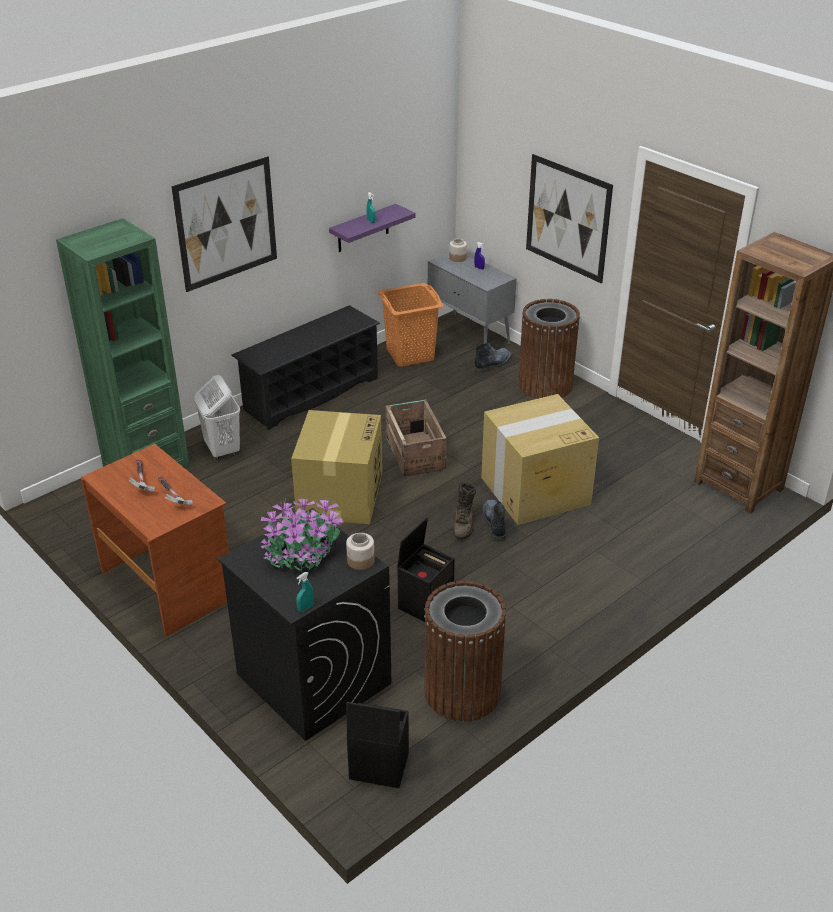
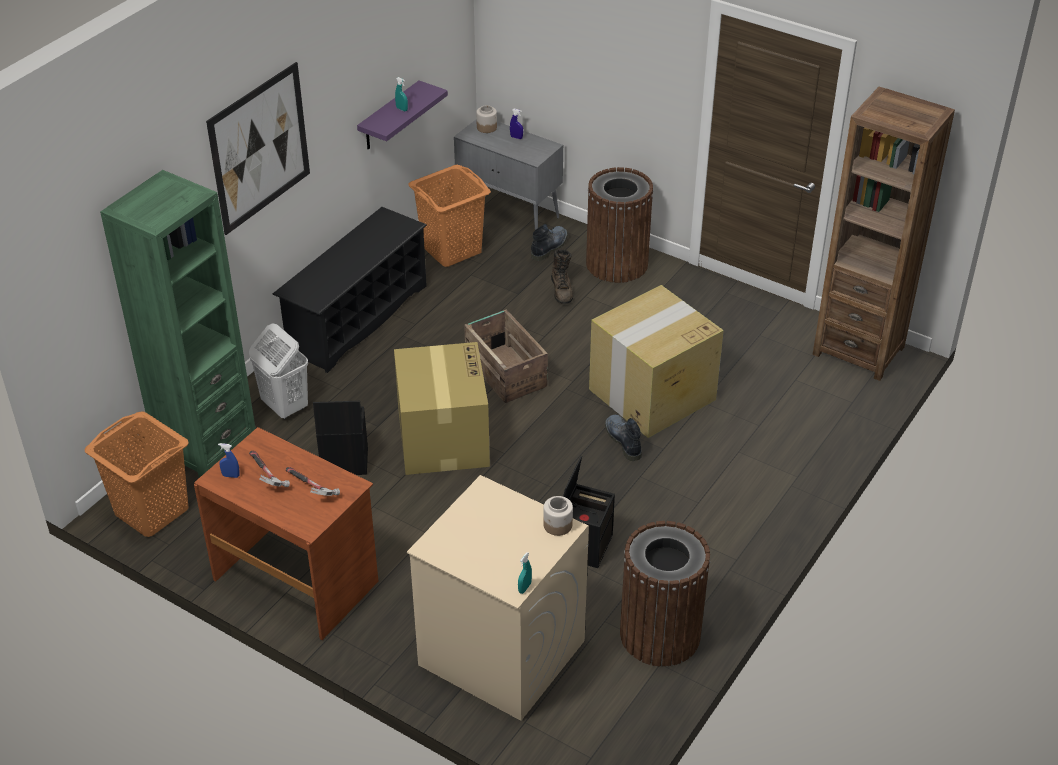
camera: 15 degrees left, 5 degrees up
black washing machine [218,508,391,741] -> beige washing machine [407,475,589,721]
potted plant [260,494,343,572] -> none
black storage box [347,702,409,788] -> black storage box moved to [313,401,368,475]
brown boot [452,482,476,539] -> brown boot moved to [551,249,573,304]
picture [526,154,613,283] -> none
none -> orange laundry basket [84,411,189,537]
none -> blue spray bottle [218,443,240,478]

